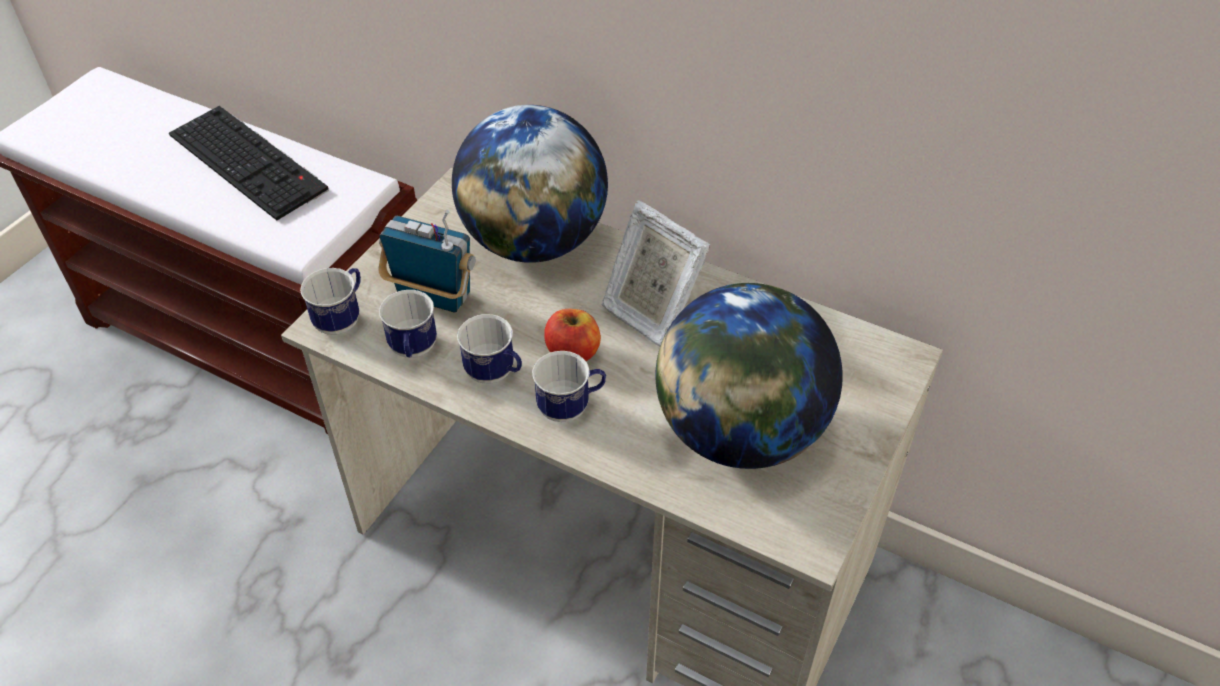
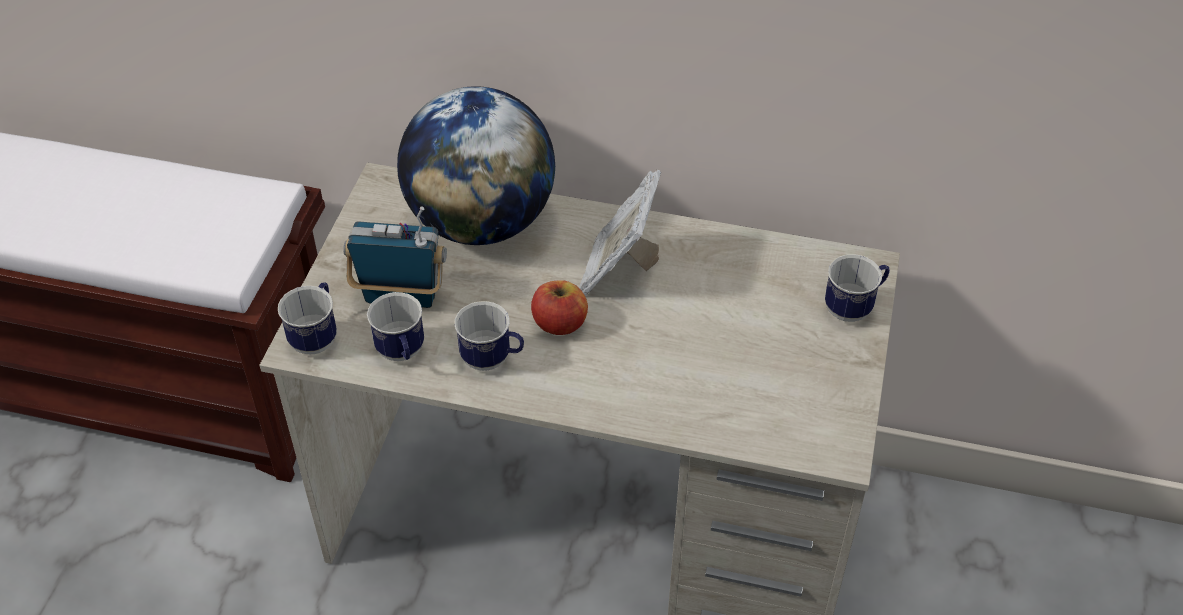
camera: 15 degrees left, 0 degrees up
keyboard [169,106,329,220] -> none
mug [532,351,606,422] -> mug moved to [825,254,890,322]
picture frame [601,200,710,346] -> picture frame turned 75 degrees clockwise [579,169,661,296]
globe [655,283,843,469] -> none

